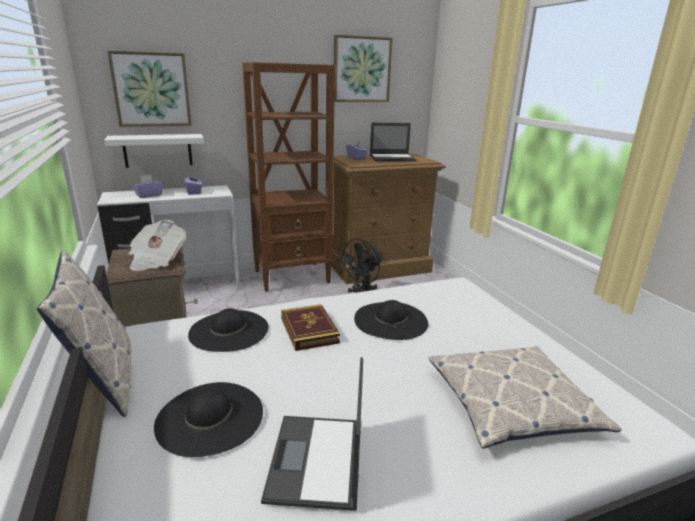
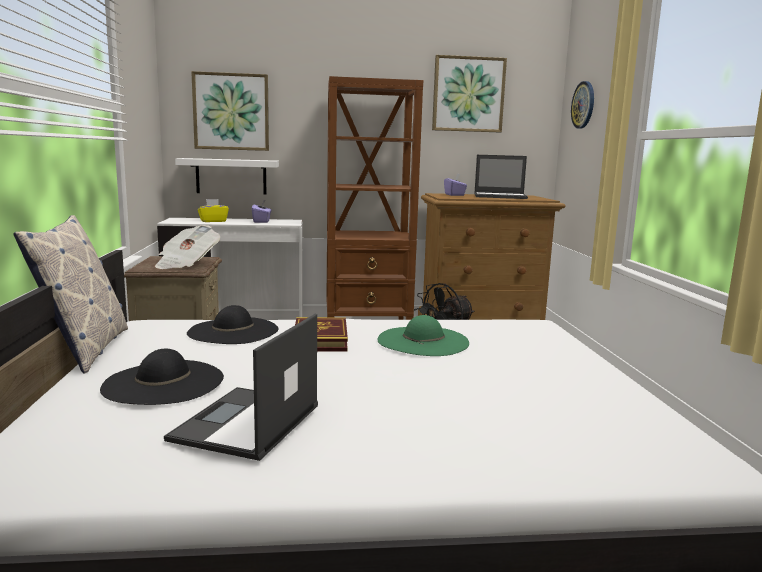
camera: 15 degrees right, 10 degrees down
purple tissue box [132,175,163,198] -> yellow tissue box [198,199,229,222]
black hat [354,300,428,340] -> green hat [377,315,469,356]
pillow [429,346,621,449] -> none
none -> wall clock [571,81,594,129]

